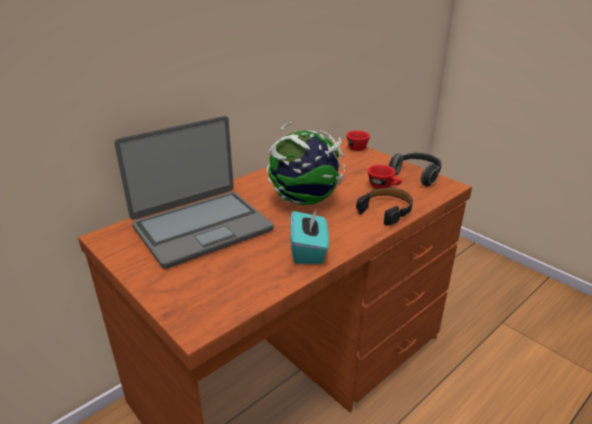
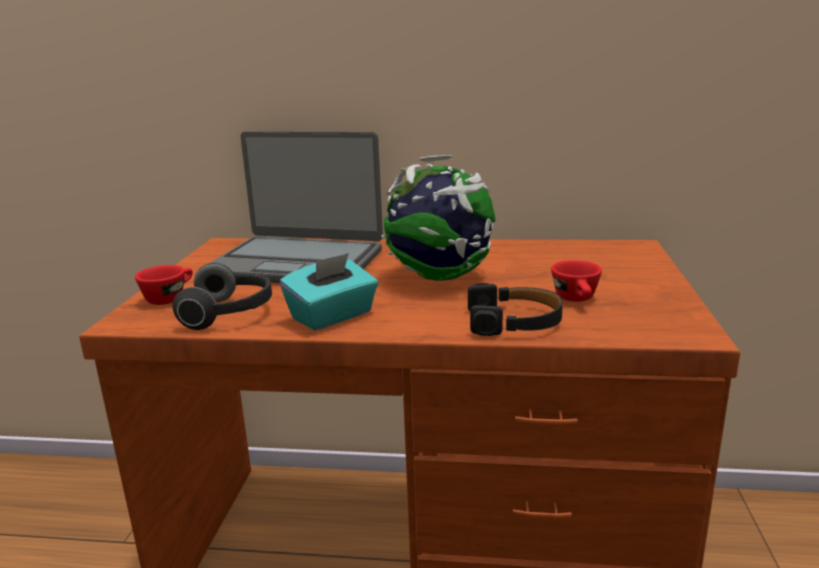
camera: 50 degrees right, 10 degrees down
red cup [346,131,370,151] -> red cup moved to [135,265,193,305]
headphones [389,153,441,186] -> headphones moved to [173,263,272,330]

